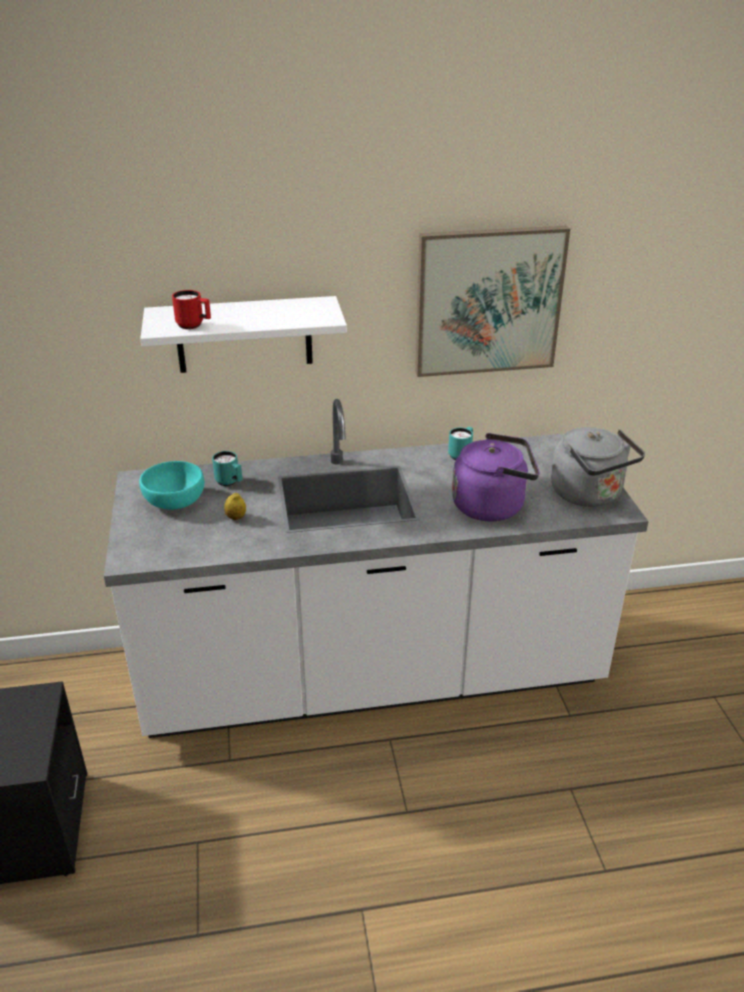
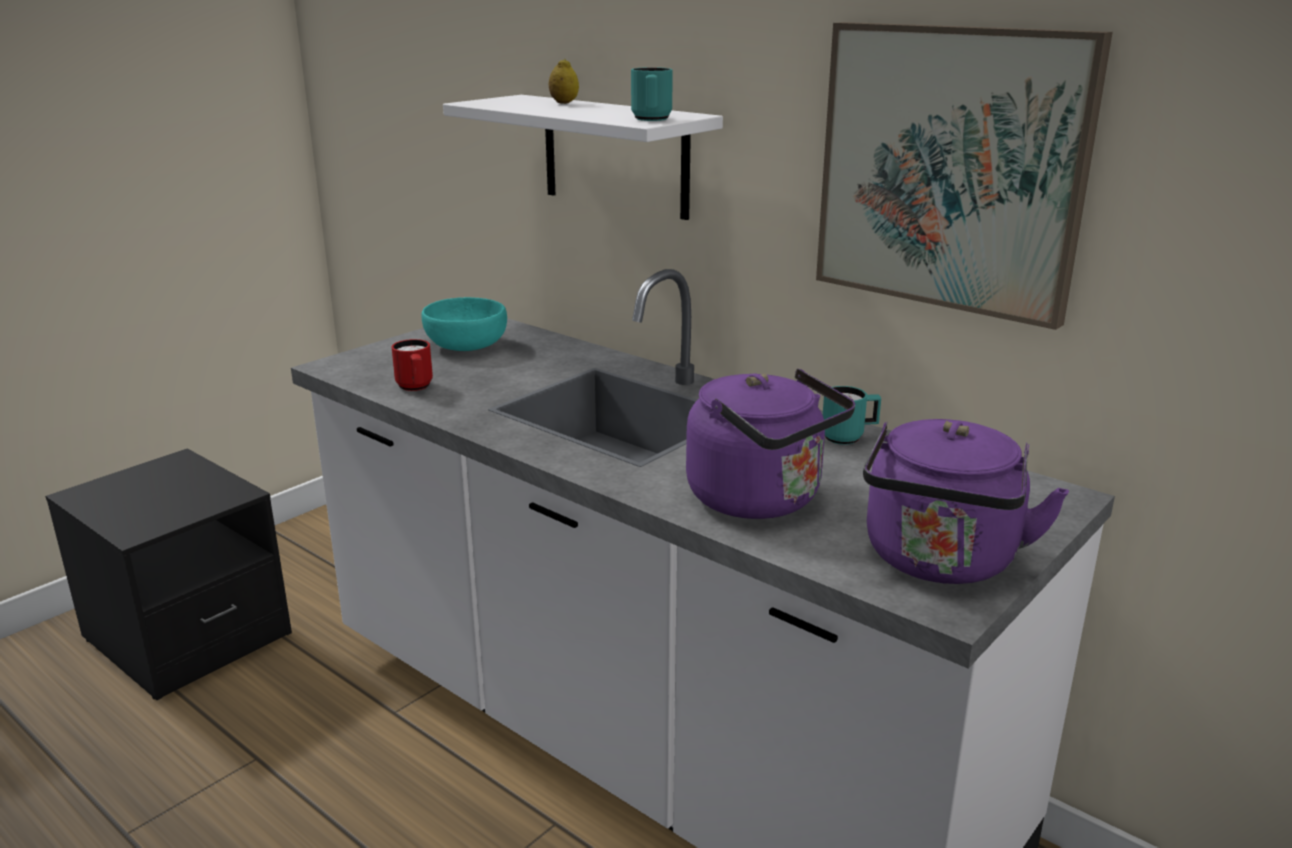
camera: 50 degrees right, 10 degrees down
red mug [172,290,211,329] -> red mug moved to [392,339,433,391]
turquoise mug [212,451,242,486] -> turquoise mug moved to [631,67,673,121]
lemon [224,493,246,520] -> lemon moved to [549,59,579,104]
grey kettle [551,427,645,507] -> purple kettle [863,419,1069,584]

